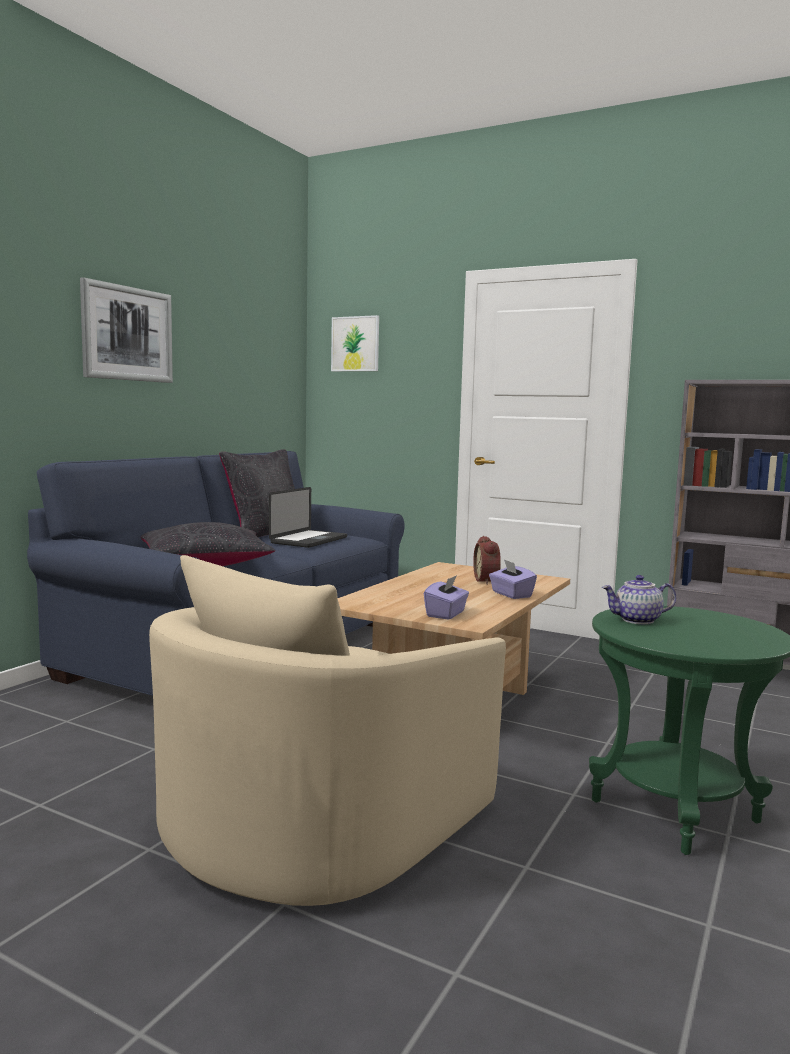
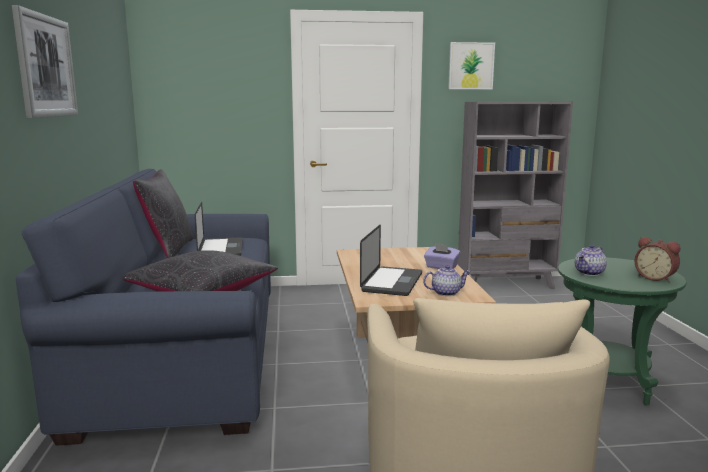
camera: 35 degrees left, 5 degrees up
picture [331,315,379,371] -> picture moved to [448,42,495,89]
purple tissue box [424,575,469,620] -> teapot [423,265,470,296]
alarm clock [473,536,501,585] -> alarm clock moved to [635,237,680,283]
none -> laptop [360,225,422,296]

